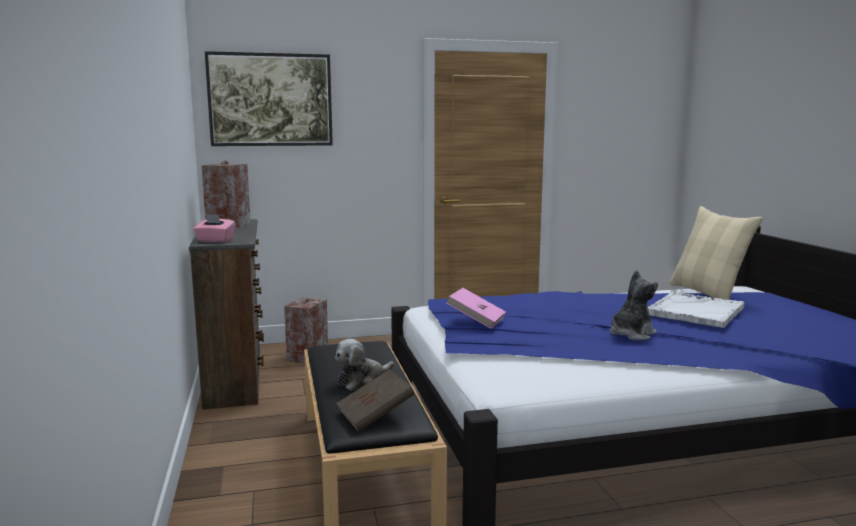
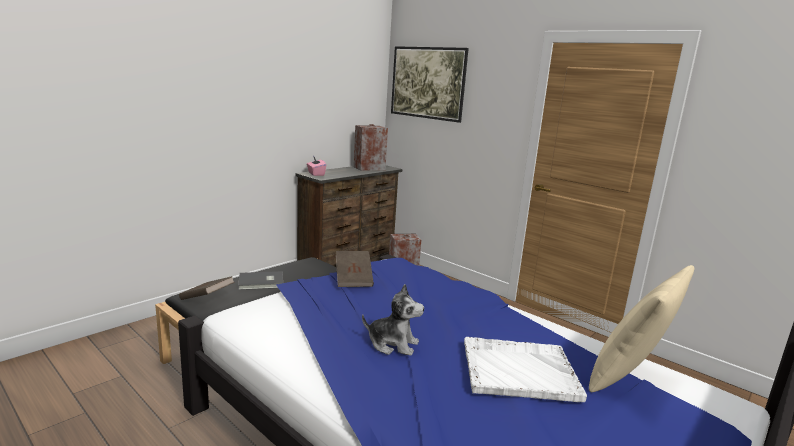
camera: 55 degrees right, 5 degrees up
plush toy [335,339,394,390] -> grey book [238,271,283,290]
pink book [446,288,506,329] -> brown book [336,251,374,287]

